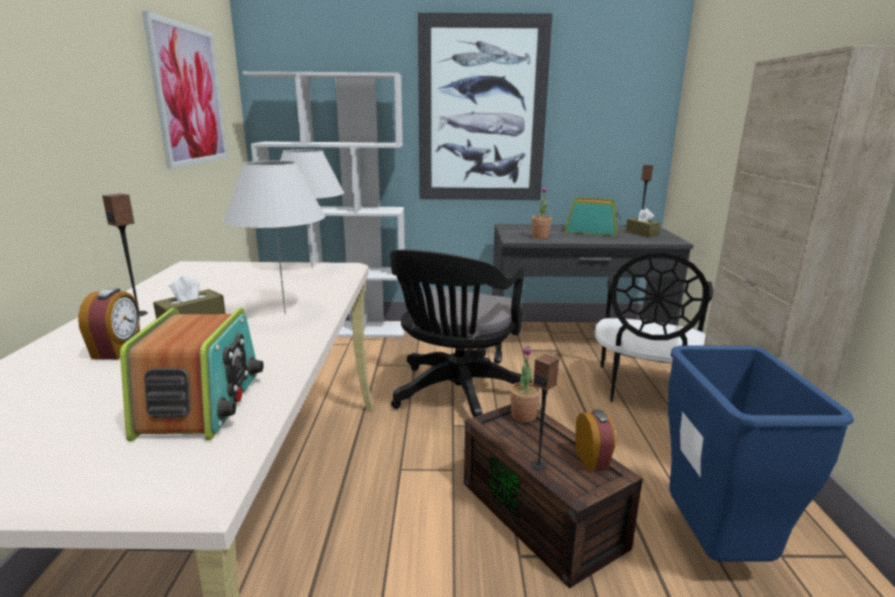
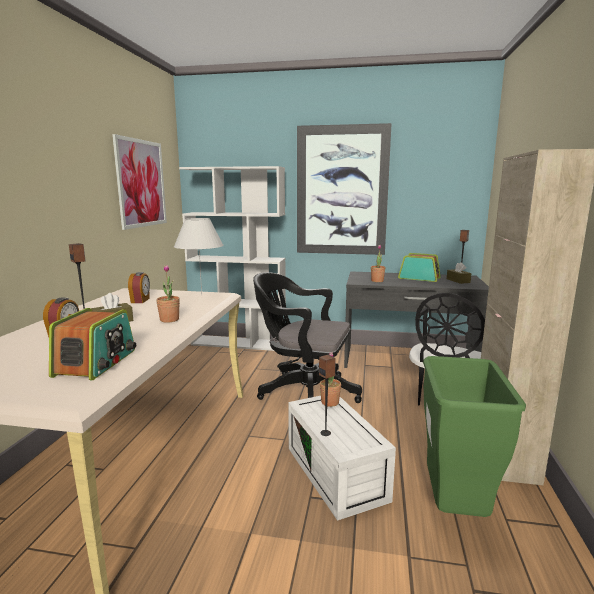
camera: 10 degrees right, 5 degrees down
white table lamp [223,161,325,313] -> potted plant [156,265,180,323]
black office chair [390,249,531,417] -> black office chair turned 75 degrees clockwise [253,272,362,403]
brown storage box [464,404,643,588] -> white storage box [288,396,396,521]
alarm clock [575,409,616,470] -> alarm clock moved to [128,272,150,303]
blue trash can [668,346,854,562] -> green trash can [423,356,526,517]

